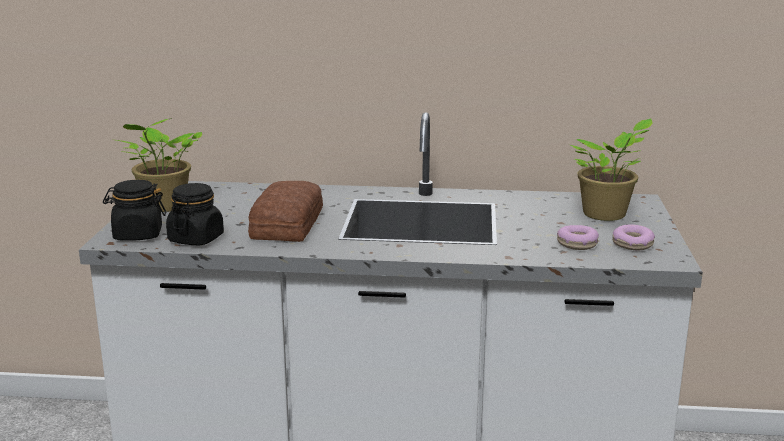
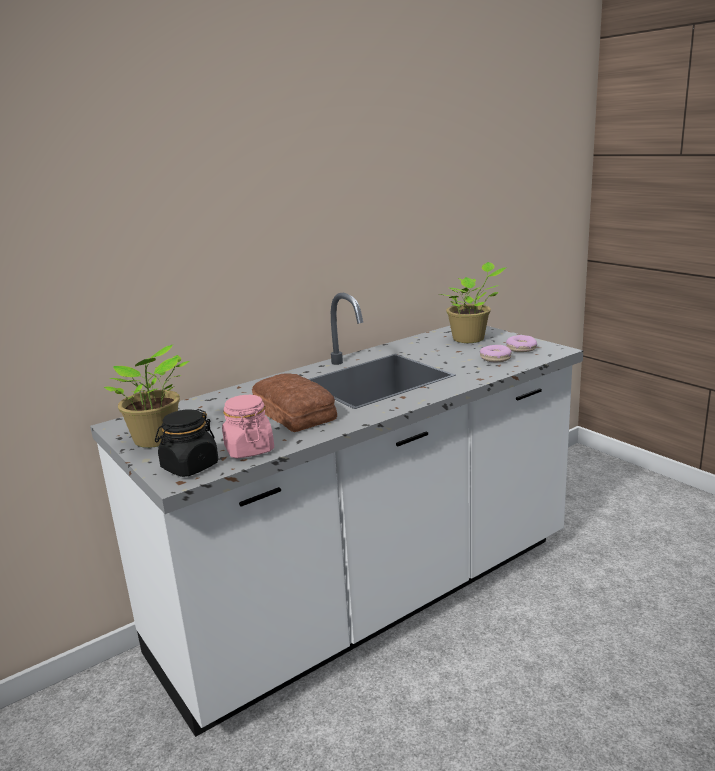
camera: 40 degrees left, 0 degrees up
black jar [166,183,224,245] -> pink jar [222,395,274,458]

